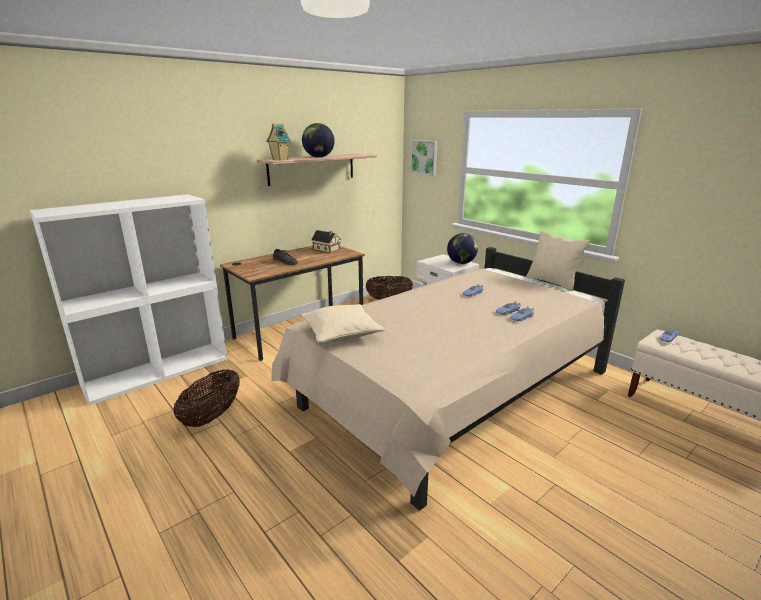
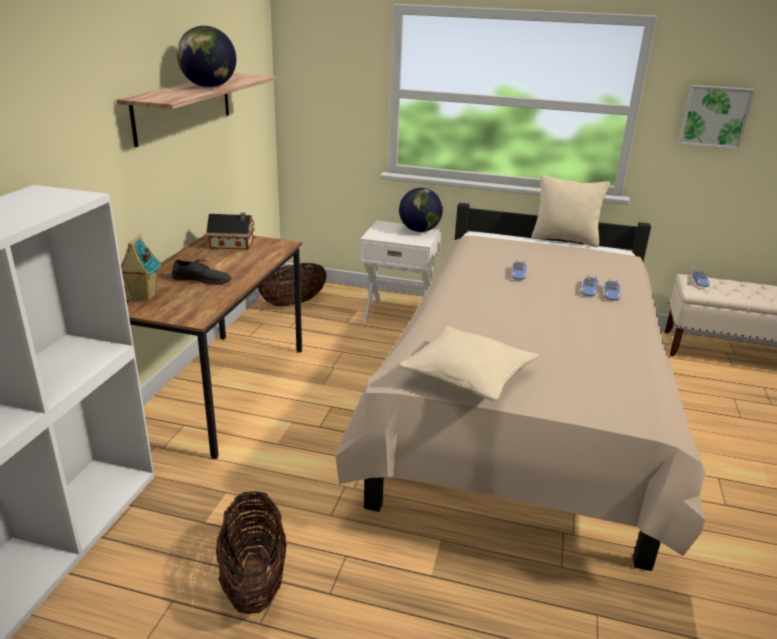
camera: 35 degrees left, 5 degrees up
toy house [267,123,292,160] -> toy house moved to [121,235,162,302]
picture [411,140,438,176] -> picture moved to [678,85,755,149]

